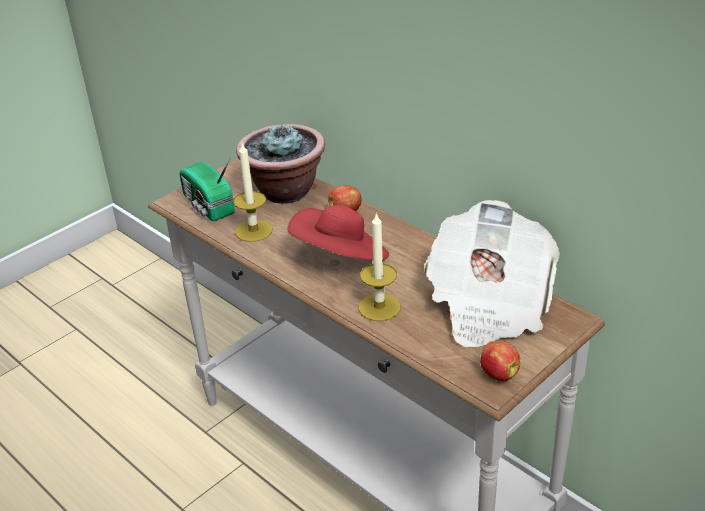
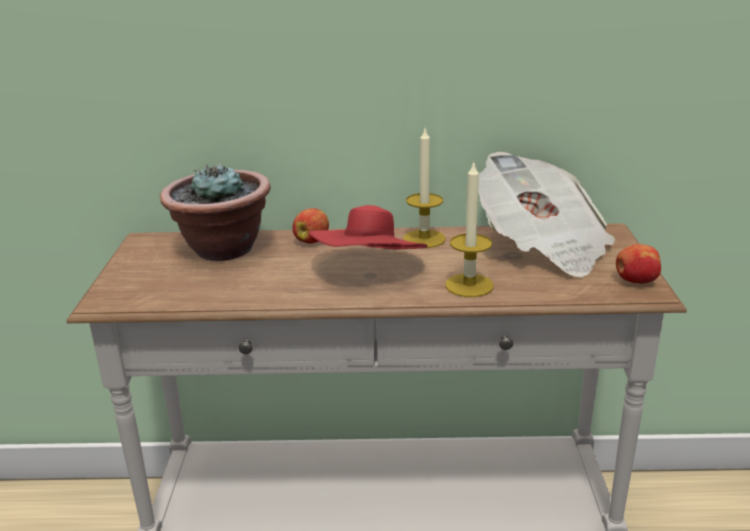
camera: 45 degrees left, 10 degrees down
radio [180,157,235,221] -> none
candle [233,143,273,242] -> candle moved to [403,129,446,248]

